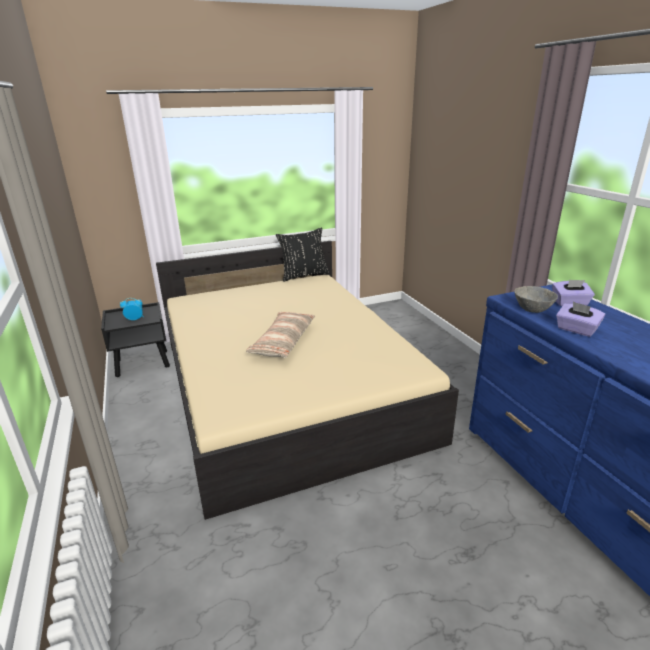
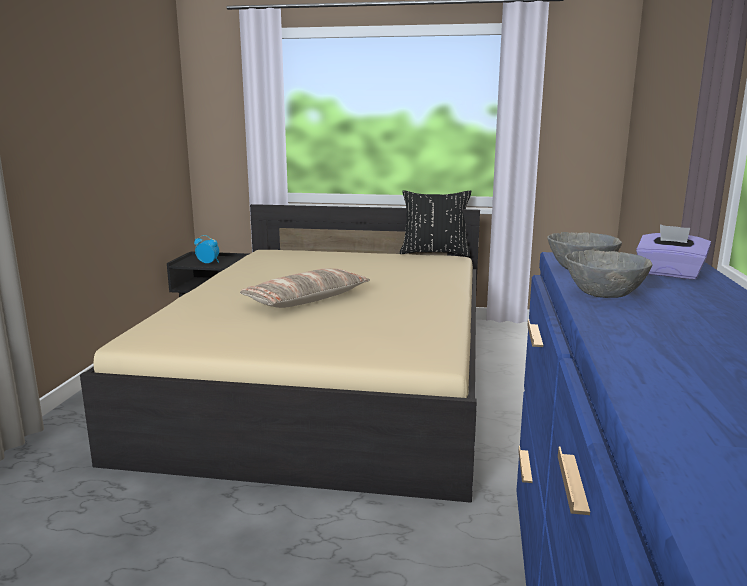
camera: 30 degrees right, 10 degrees down
purple tissue box [556,302,605,337] -> grey bowl [565,250,652,298]

